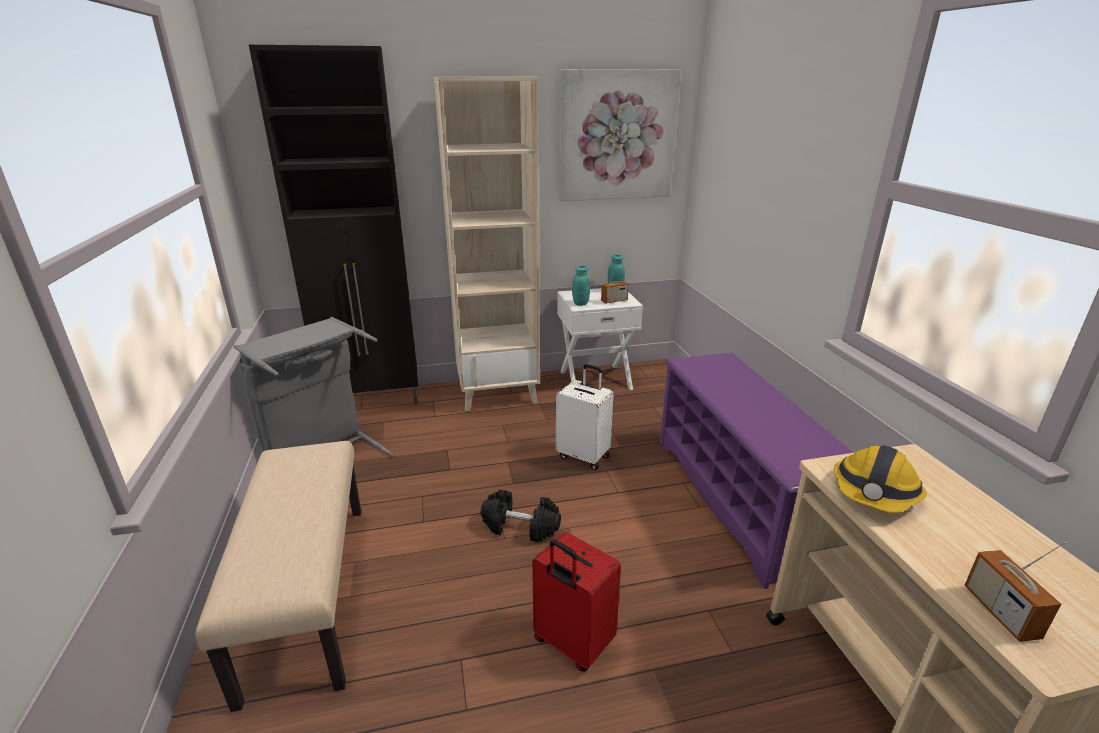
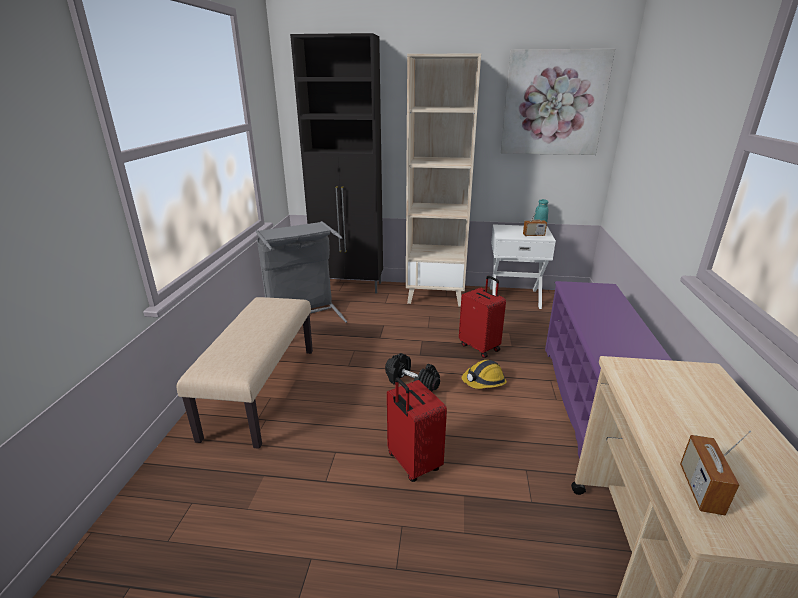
camera: 20 degrees right, 0 degrees up
white suitcase [556,364,614,470] -> red suitcase [459,276,506,358]
turquoise jar [572,265,590,306] -> none
hard hat [834,445,927,513] -> hard hat moved to [462,360,507,389]

